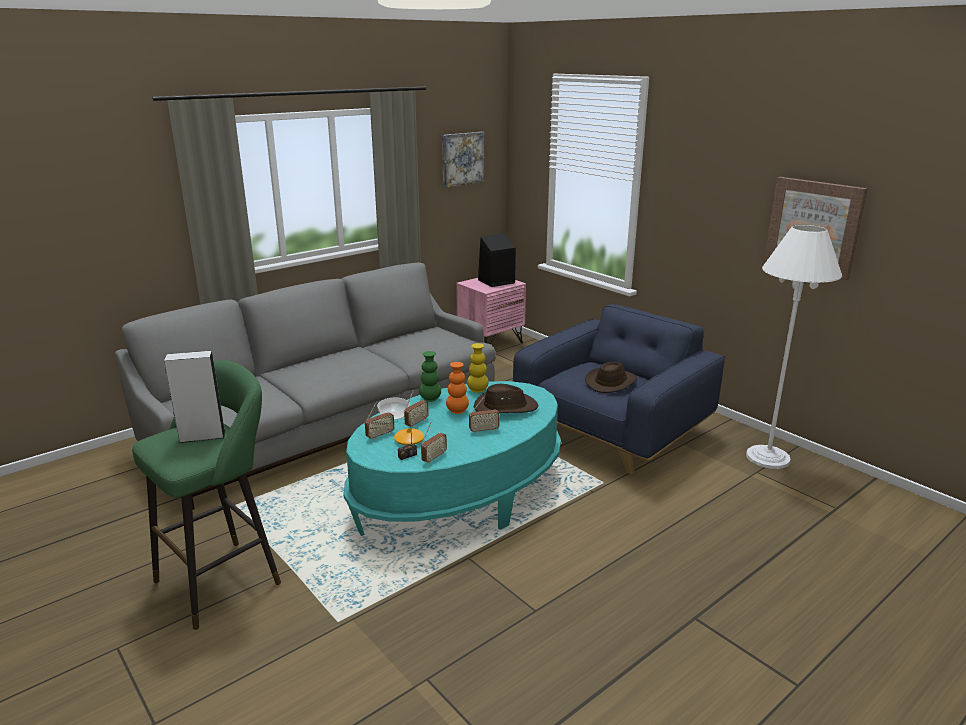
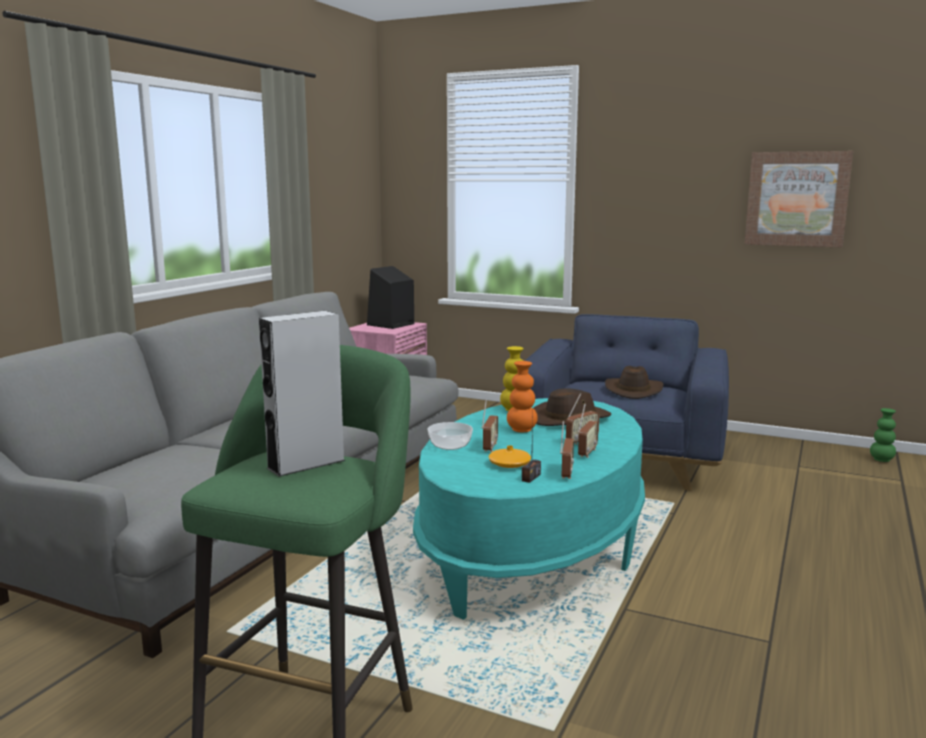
camera: 25 degrees left, 10 degrees down
radio [365,401,394,440] -> radio moved to [578,403,599,458]
green vase [419,351,441,402] -> green vase moved to [870,408,896,462]
picture [442,132,484,187] -> none
white floor lamp [746,224,842,469] -> none

